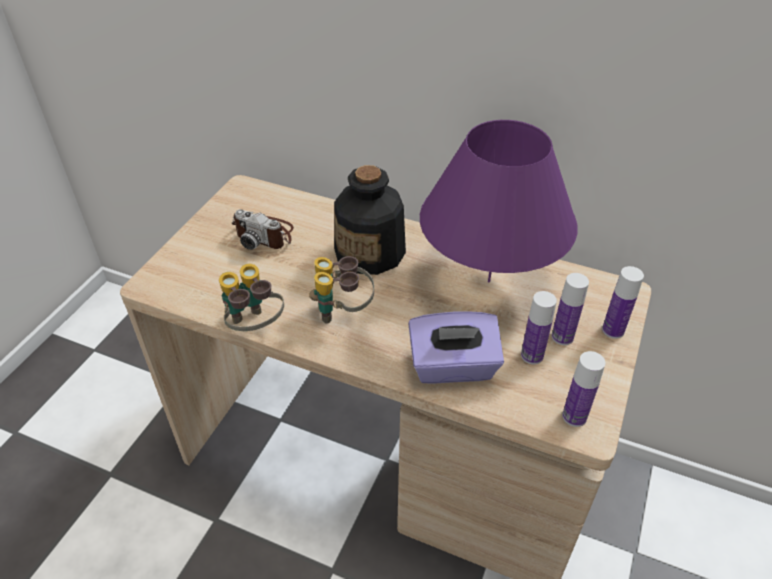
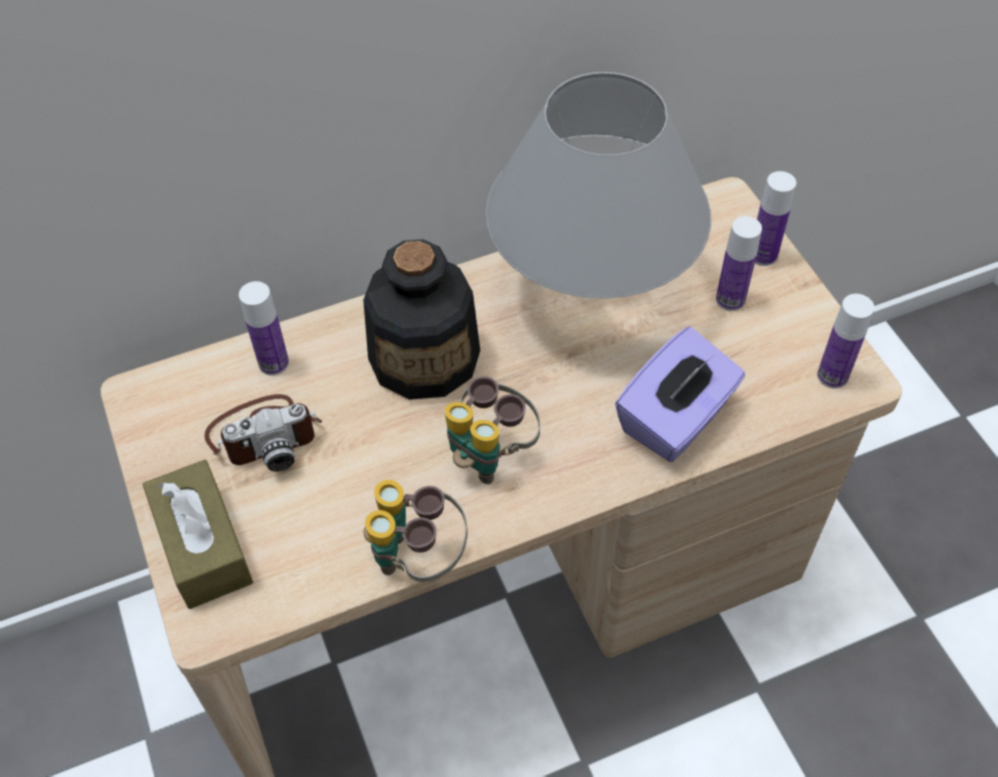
camera: 45 degrees left, 10 degrees up
purple table lamp [420,120,578,282] -> grey table lamp [485,72,711,299]
bottle [521,291,557,365] -> bottle moved to [239,281,289,375]
none -> brown tissue box [142,460,253,609]

